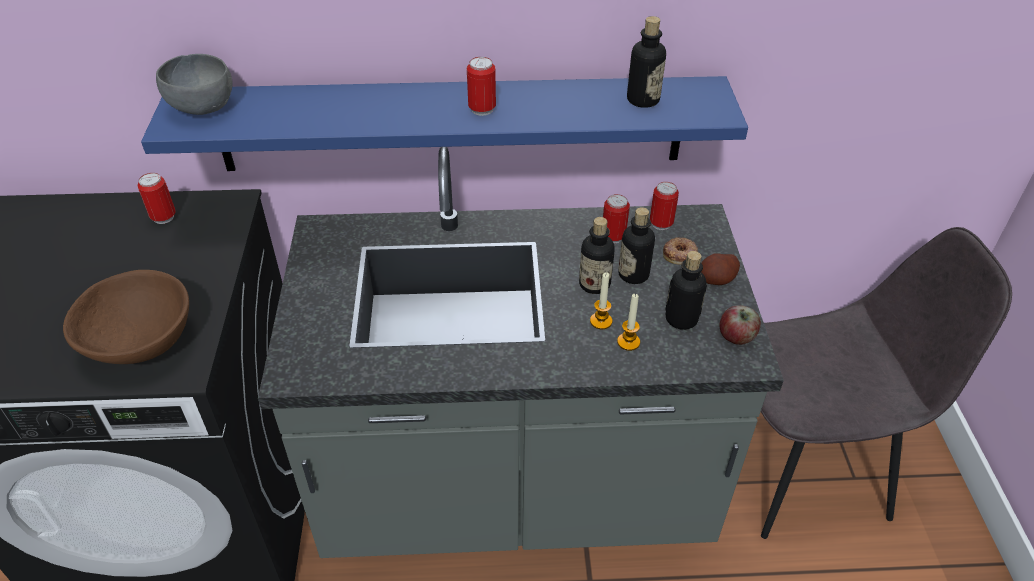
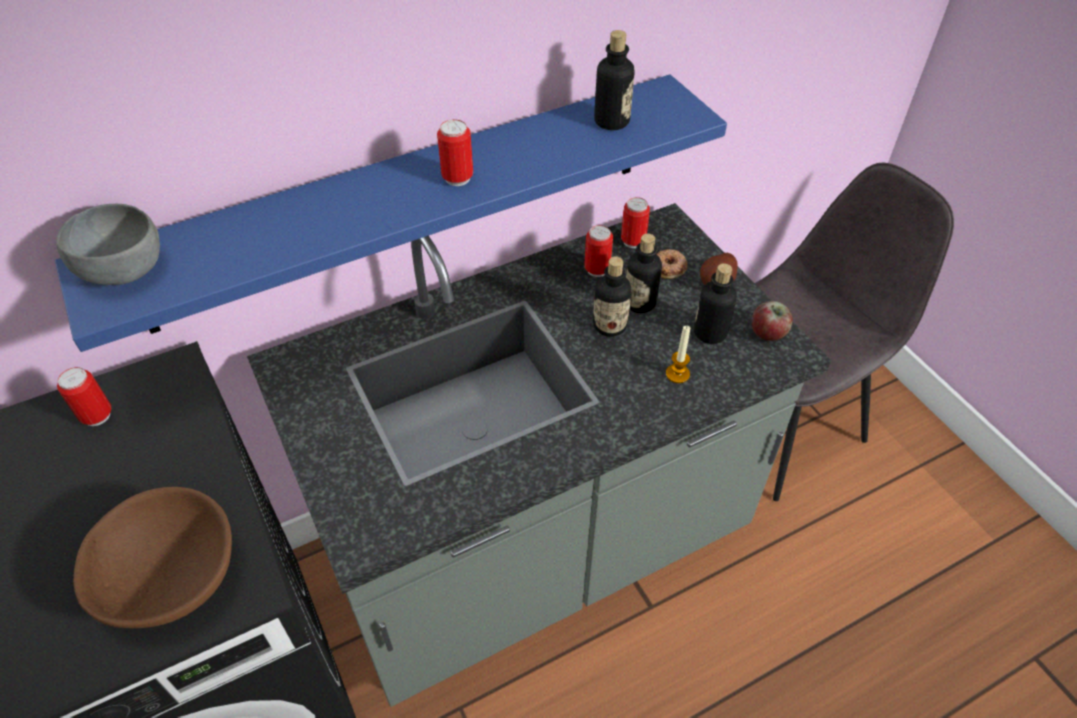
camera: 25 degrees left, 5 degrees up
candle [590,272,612,329] -> none

